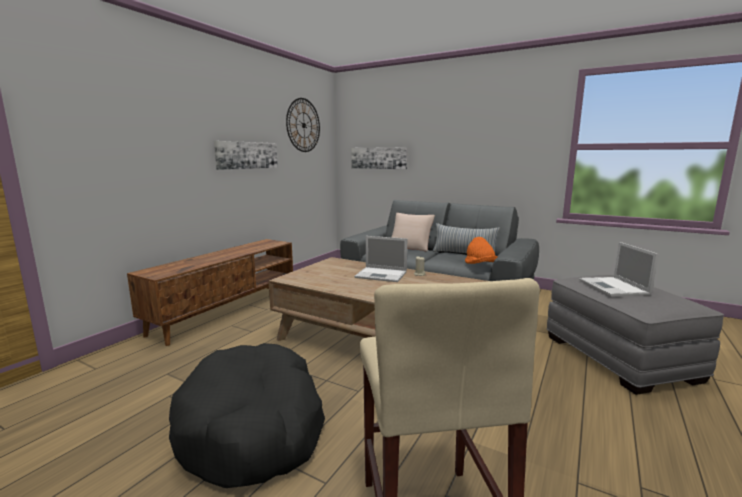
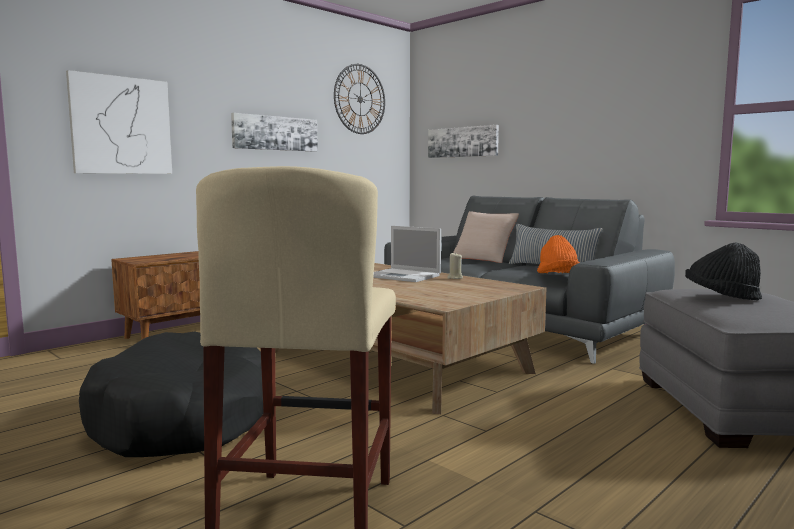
camera: 15 degrees right, 5 degrees down
laptop [579,242,659,296] -> black hat [685,242,762,301]
none -> picture [66,70,172,174]

